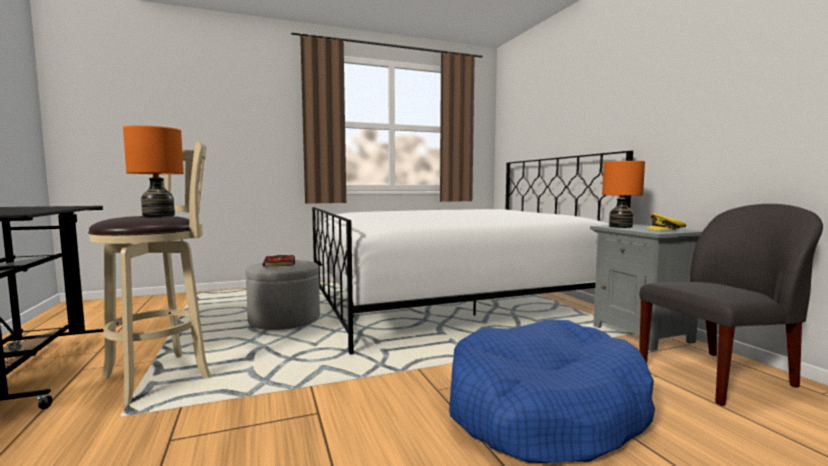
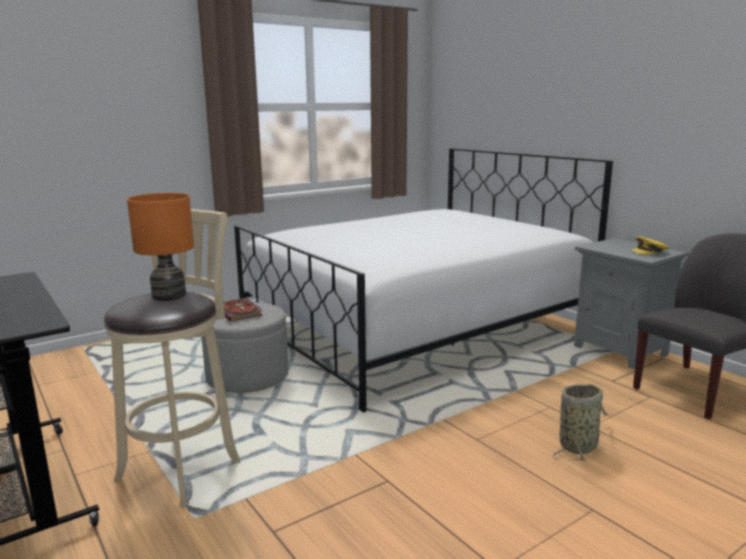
camera: 15 degrees left, 10 degrees up
blue dog bed [449,320,655,463] -> basket [553,384,609,461]
orange table lamp [602,161,645,228] -> none

